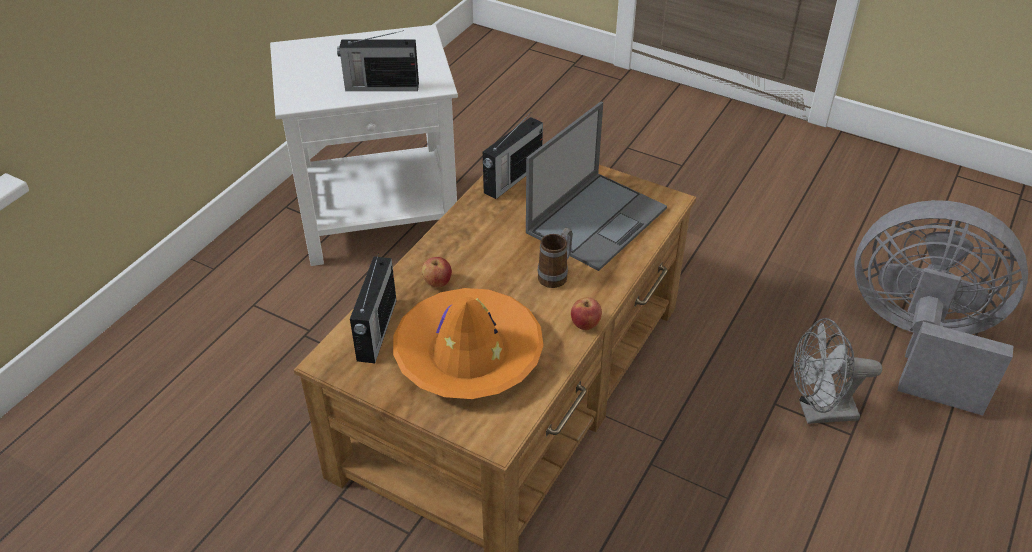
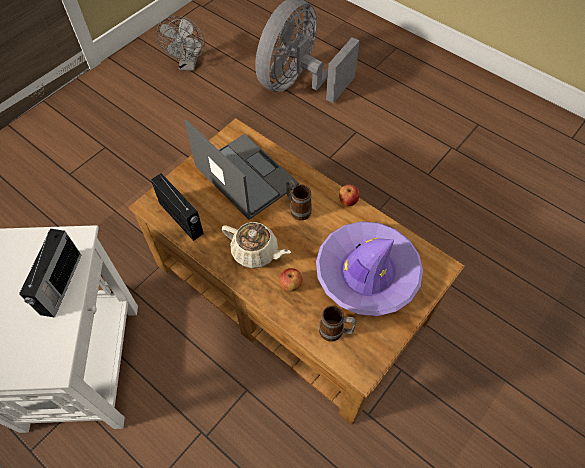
camera: 80 degrees left, 15 degrees up
radio [350,252,397,363] -> mug [319,305,357,342]
orange hat [393,288,544,399] -> purple hat [316,221,423,316]
grey fan [794,318,882,424] -> grey fan moved to [156,16,205,71]
none -> beige teapot [221,222,291,269]

